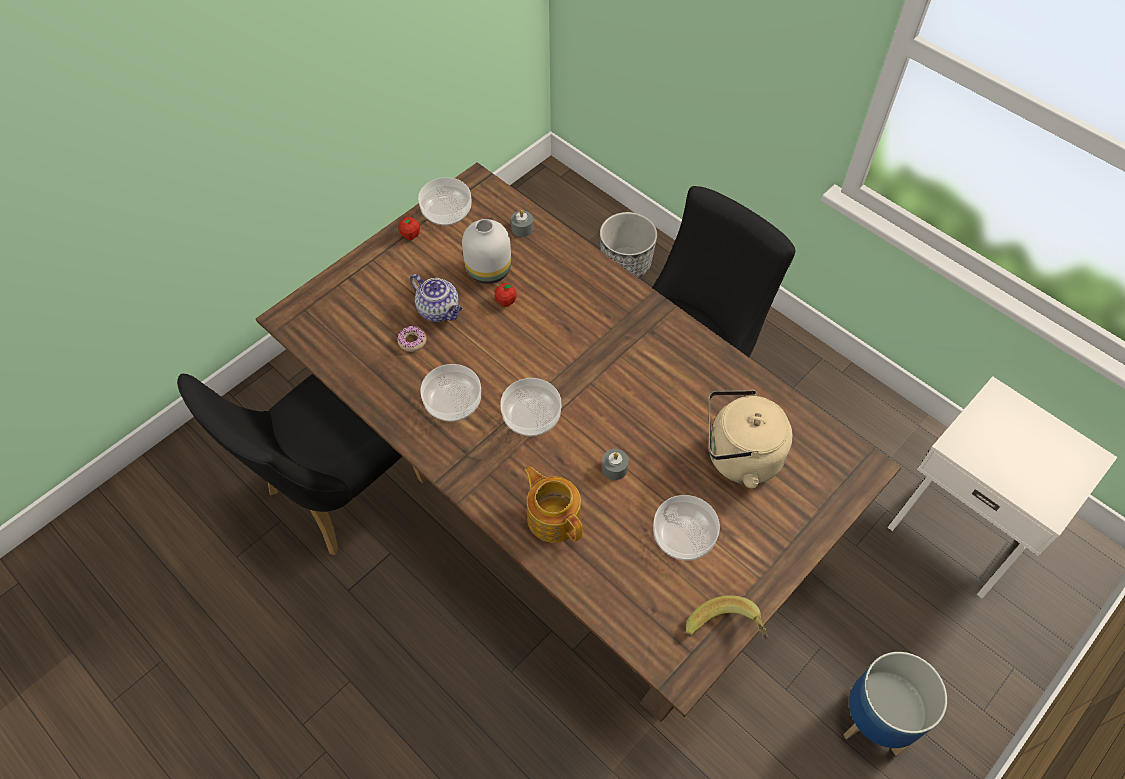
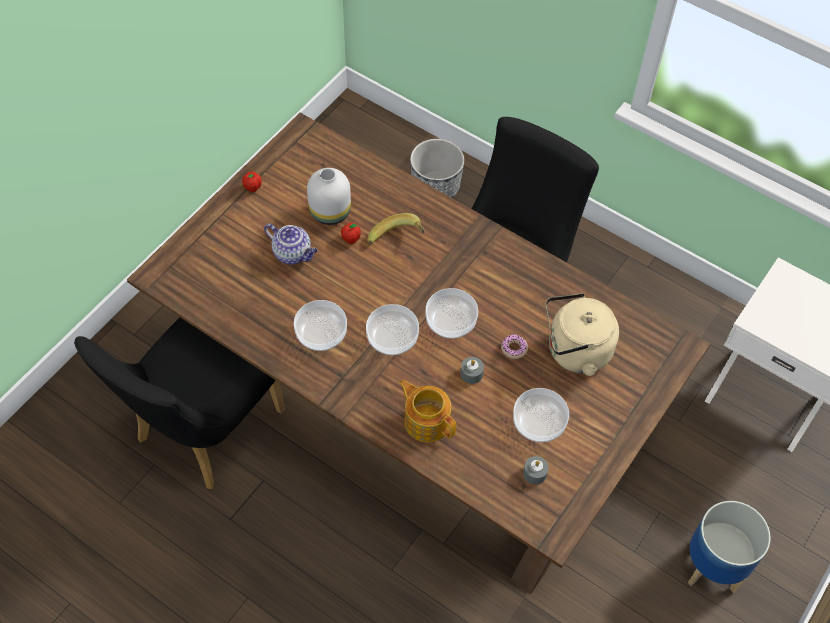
camera: 10 degrees left, 0 degrees up
donut [397,326,427,352] -> donut moved to [501,334,528,359]
bowl [418,177,471,225] -> bowl moved to [426,288,478,339]
grey candle [511,210,533,237] -> grey candle moved to [523,456,549,485]
banana [686,595,768,640] -> banana moved to [368,213,425,244]

